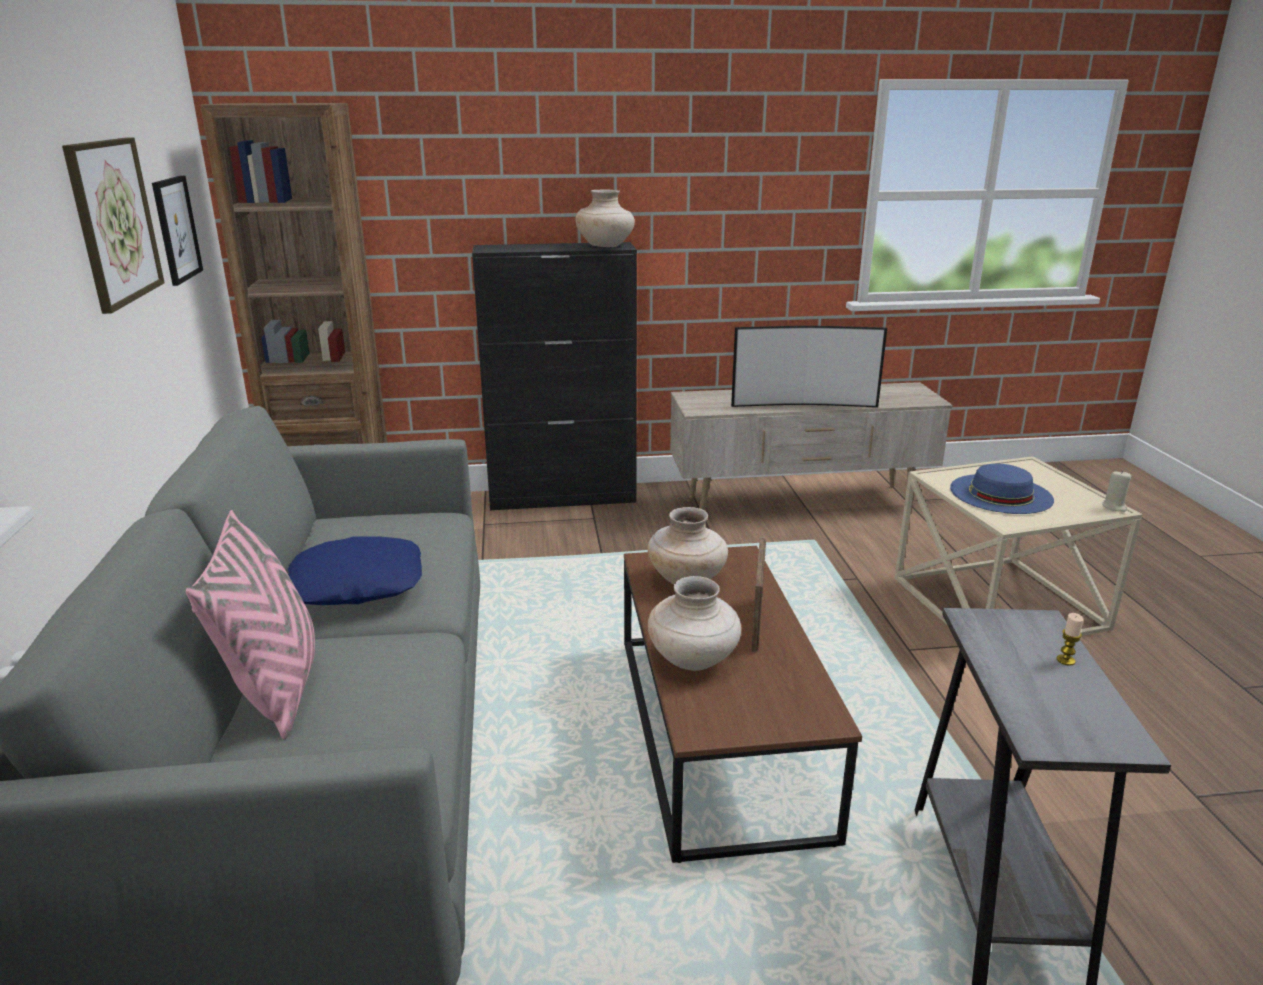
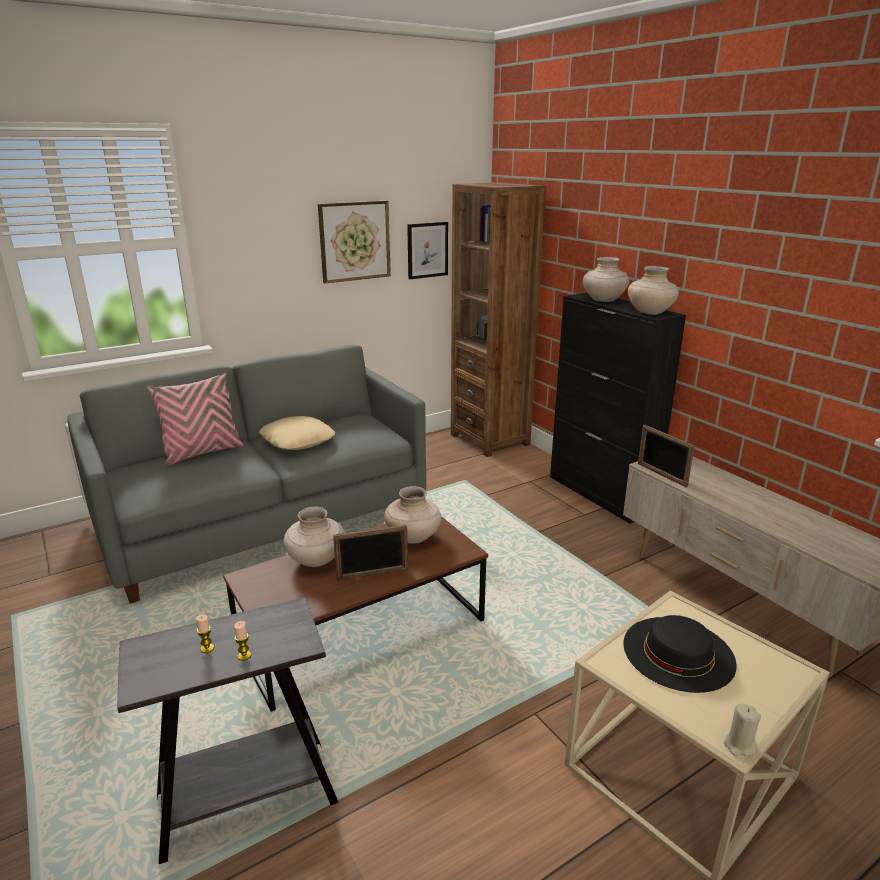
camera: 65 degrees right, 0 degrees up
blue pillow [288,536,422,605] -> beige pillow [259,416,335,450]
television [731,326,887,407] -> none
blue hat [950,464,1054,514] -> black hat [623,615,737,693]
none -> candle [196,615,214,653]
none -> beige vase [583,257,629,302]
none -> picture frame [638,425,695,487]

